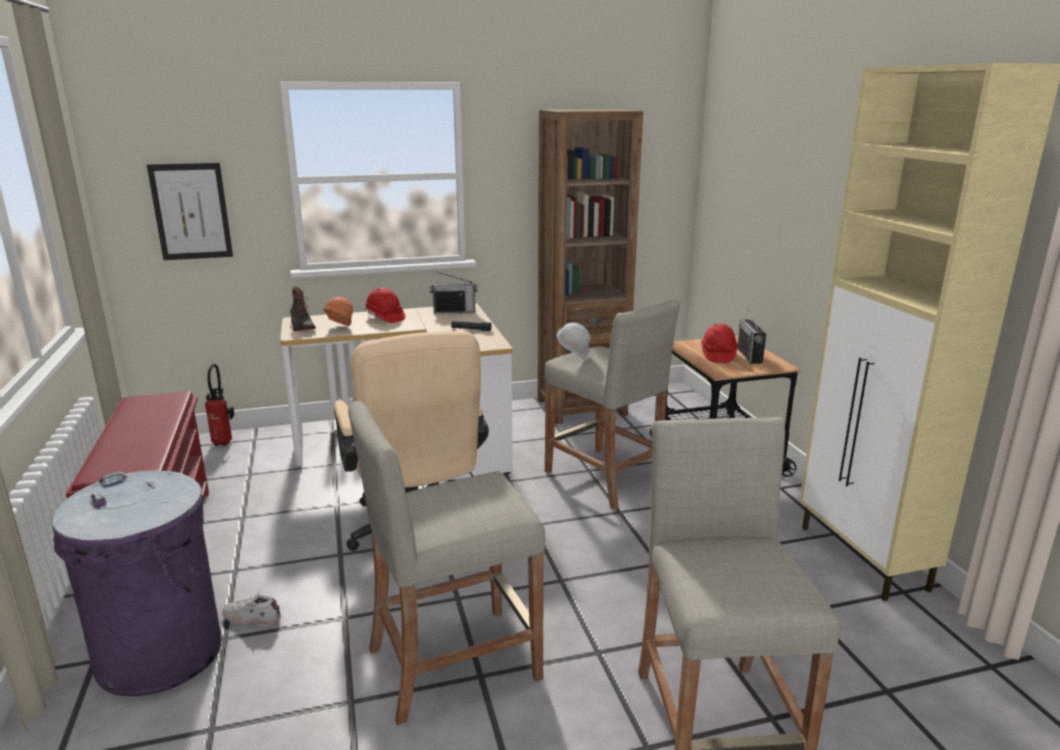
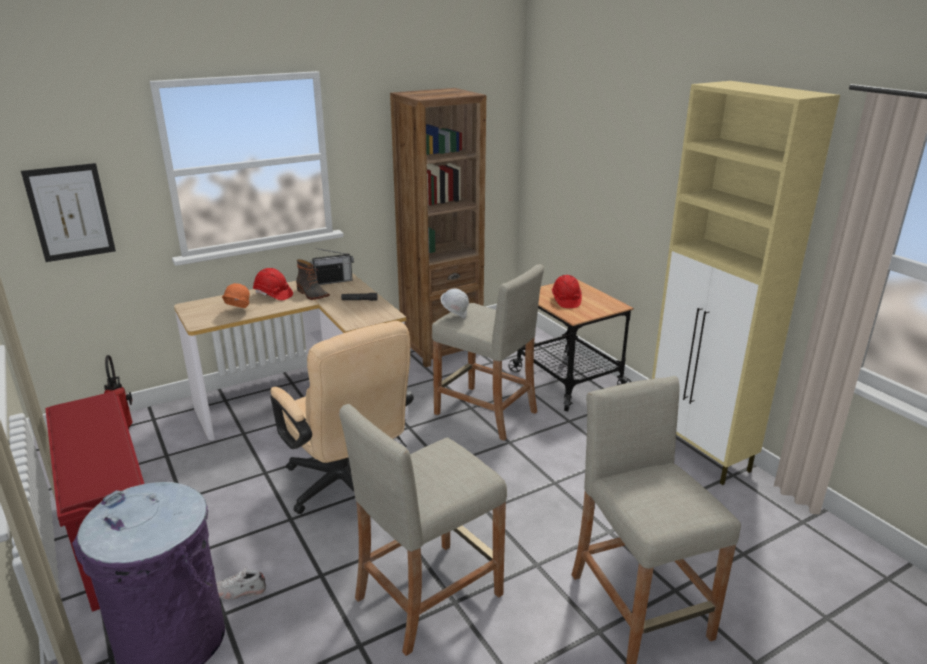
camera: 15 degrees left, 5 degrees up
boot [290,287,316,331] -> boot moved to [296,259,330,300]
radio [737,308,766,364] -> none

